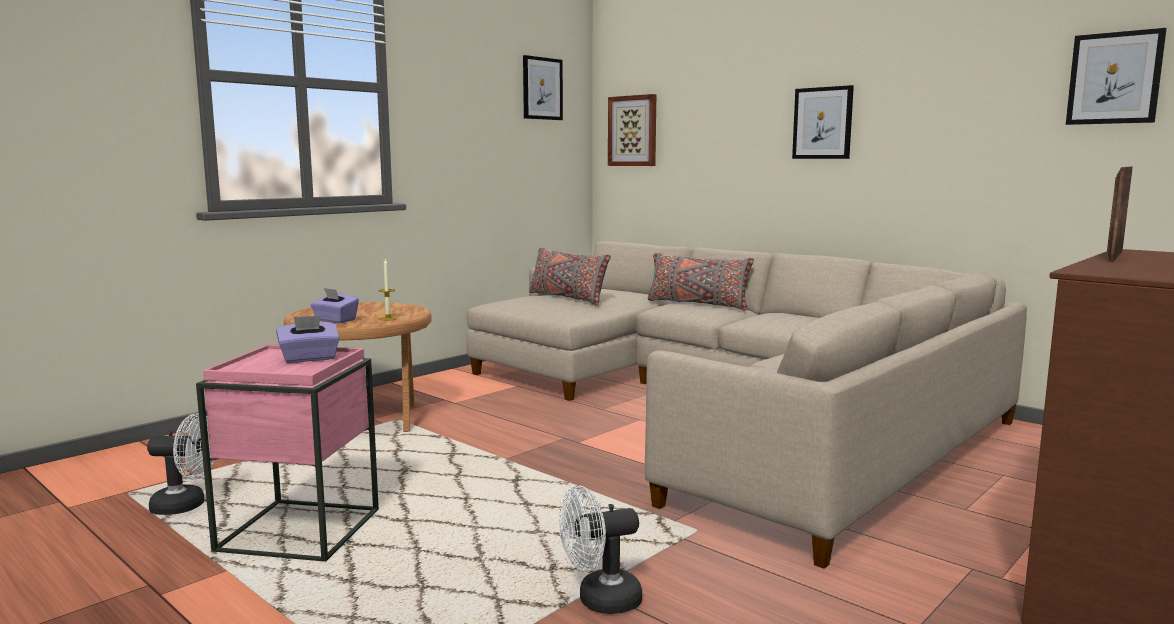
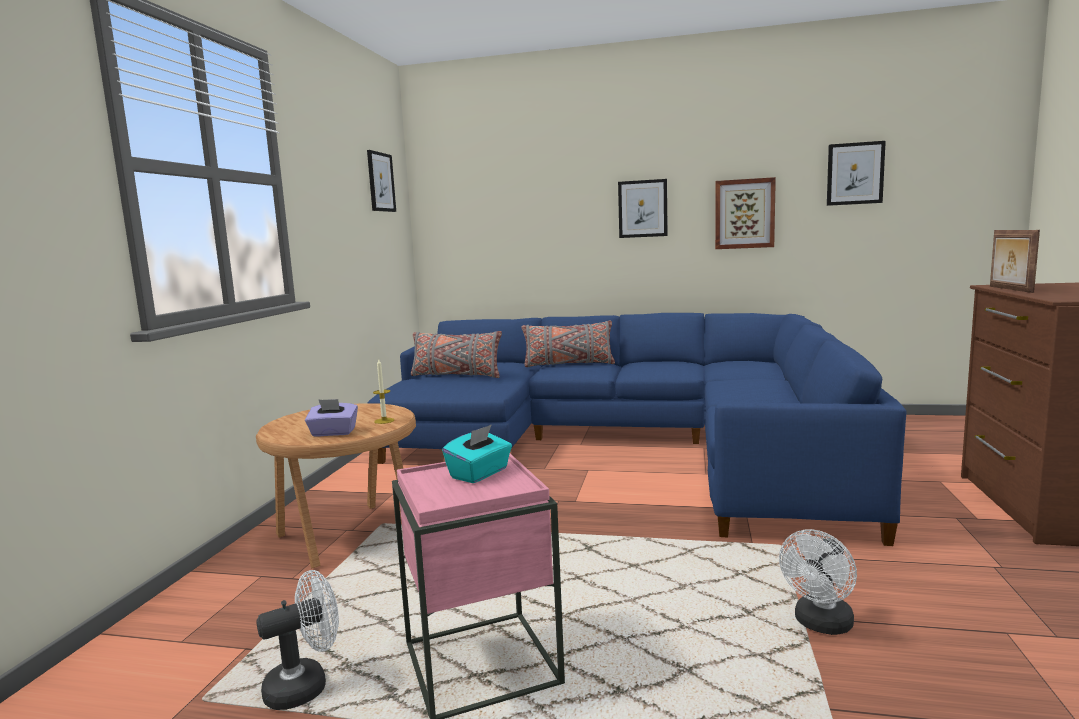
camera: 30 degrees left, 0 degrees up
purple tissue box [276,315,340,363] -> turquoise tissue box [442,424,512,483]
beige sofa [466,242,1027,569] -> blue sofa [368,313,907,546]
picture [608,94,657,166] -> picture moved to [715,177,776,249]

